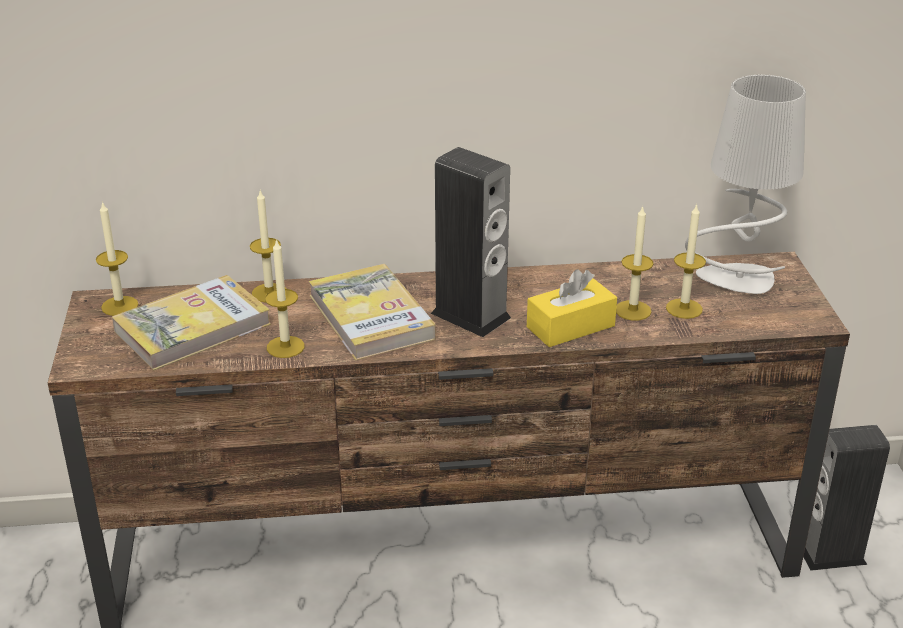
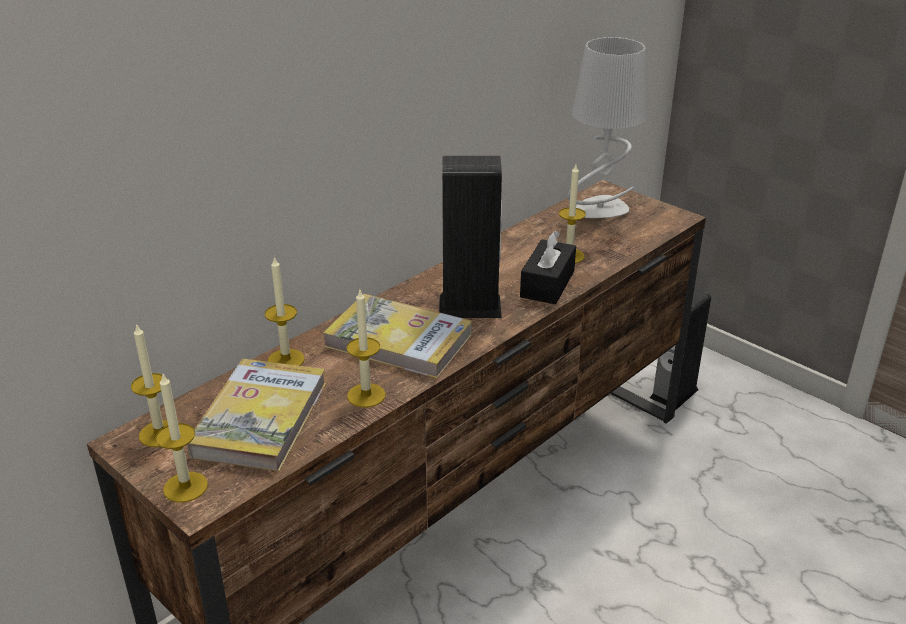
camera: 40 degrees left, 0 degrees up
yellow tissue box [527,269,617,347] -> black tissue box [520,230,576,304]
candle [666,203,706,319] -> candle moved to [155,372,208,503]

